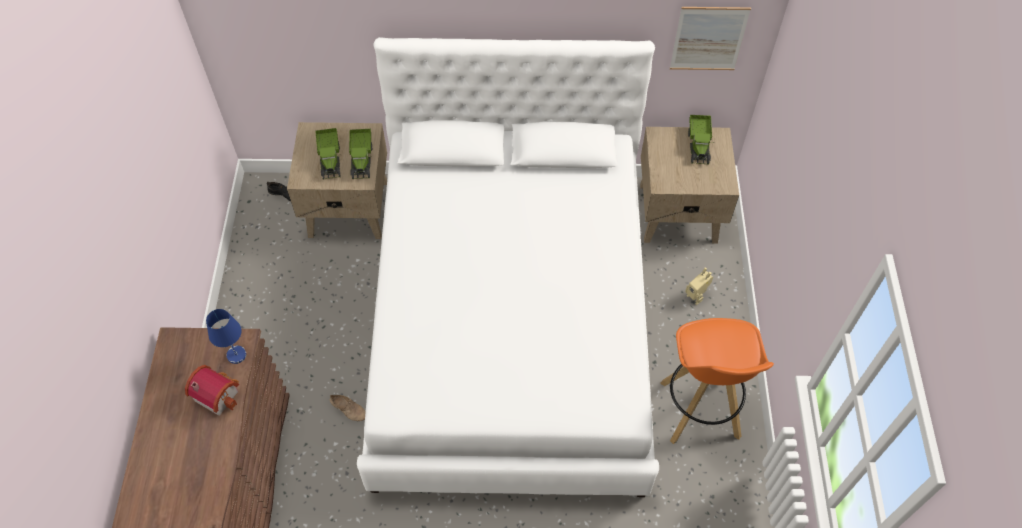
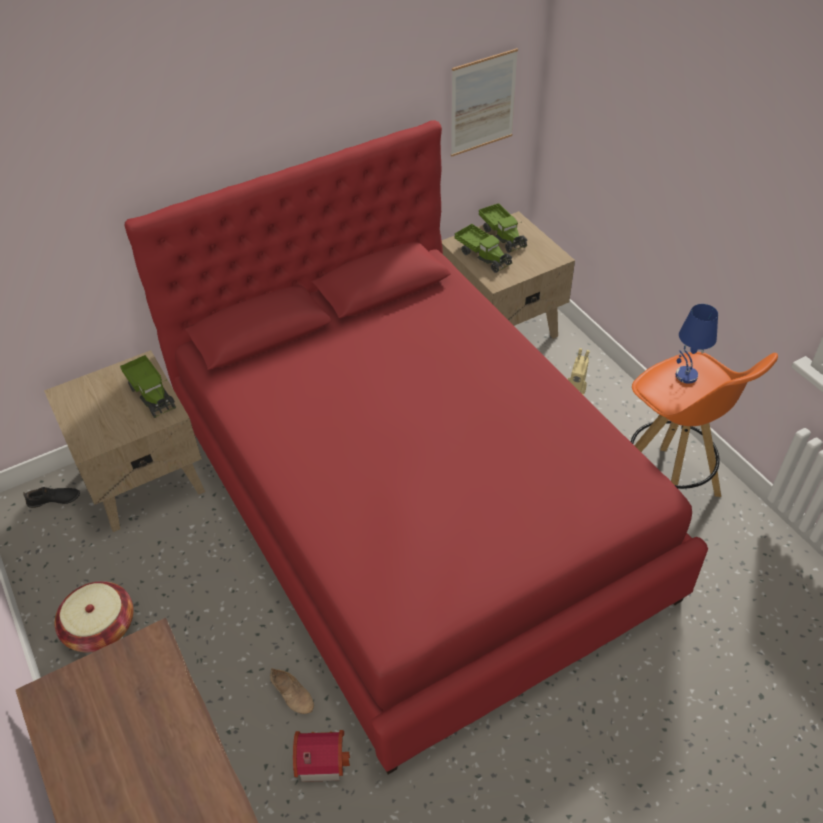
camera: 30 degrees left, 10 degrees down
toy house [185,365,239,416] -> toy house moved to [293,730,350,782]
blue table lamp [206,309,246,364] -> blue table lamp moved to [676,304,718,383]
toy truck [315,128,341,180] -> toy truck moved to [455,224,512,273]
beige shoe [330,395,366,421] -> beige shoe turned 45 degrees clockwise [270,668,314,714]
white bed [357,37,659,497] -> red bed [125,120,708,774]
none -> basket [54,581,133,652]

